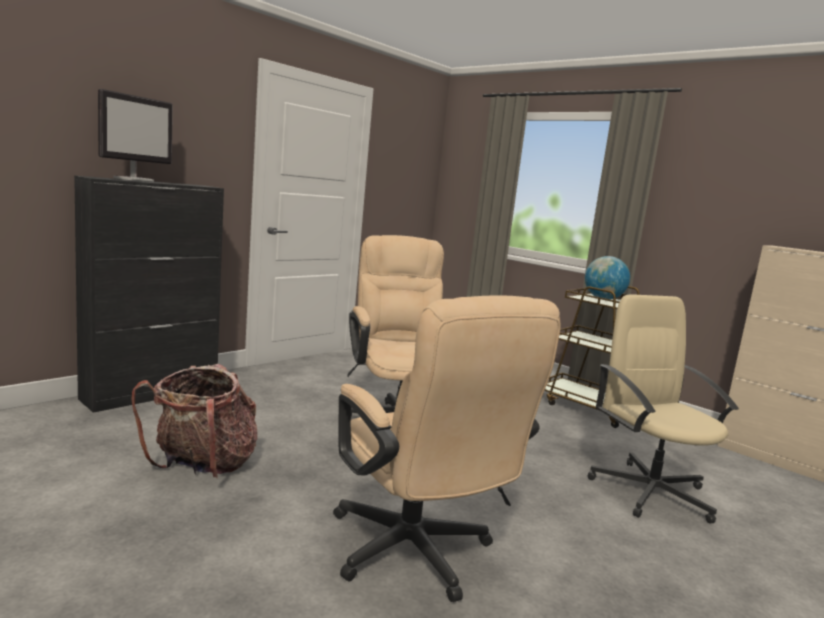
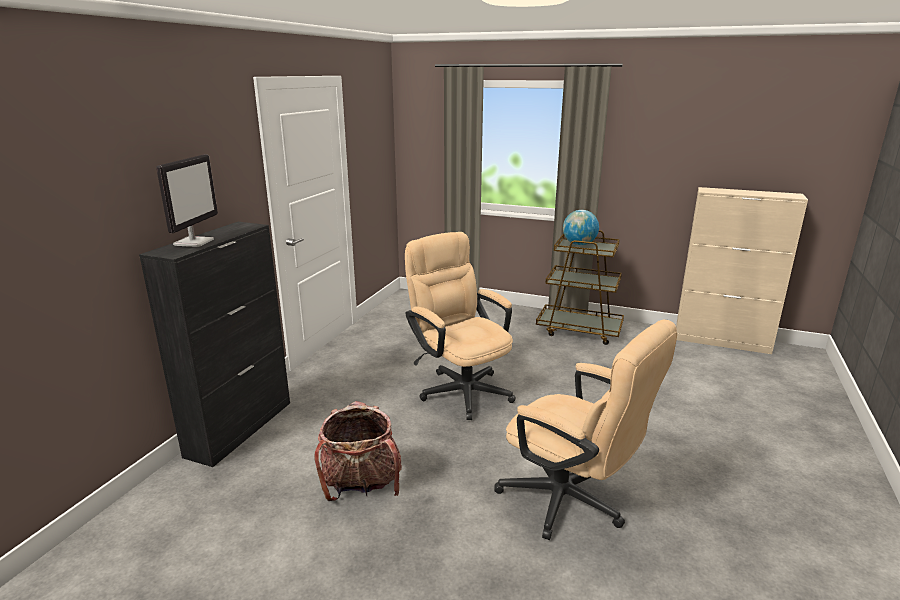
camera: 20 degrees left, 10 degrees up
beige office chair [588,294,739,524] -> none

